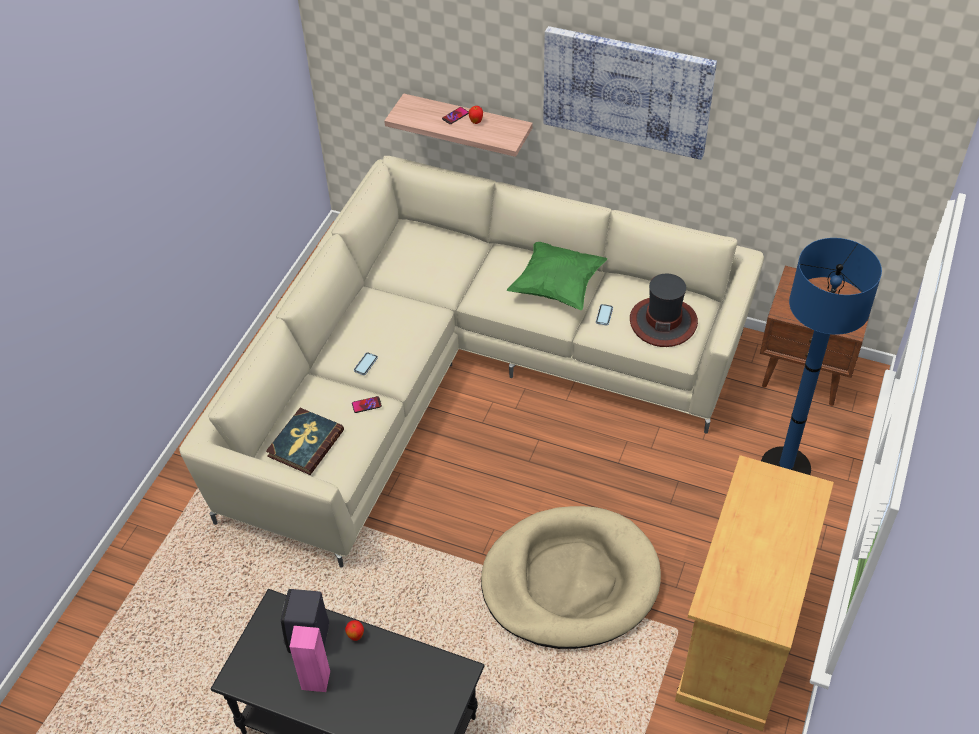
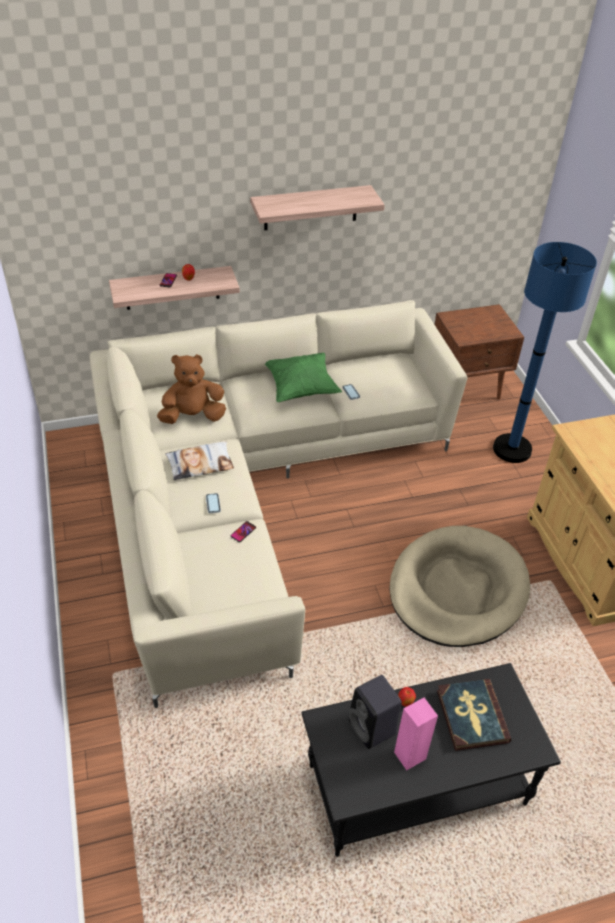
camera: 40 degrees left, 5 degrees down
book [266,408,344,475] -> book moved to [437,679,511,751]
picture [544,26,717,160] -> shelf [250,185,385,230]
hat [630,274,698,347] -> none
none -> brown plush toy [157,354,226,424]
none -> pillow [165,441,234,480]

